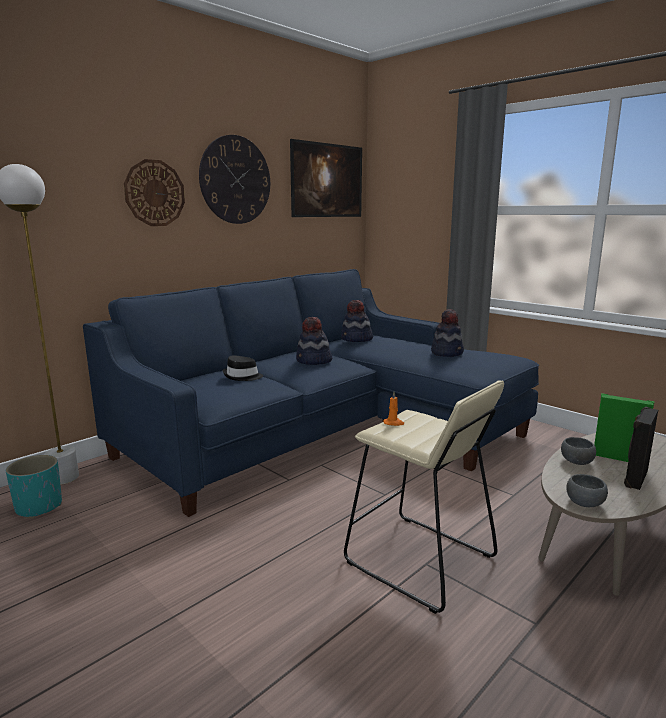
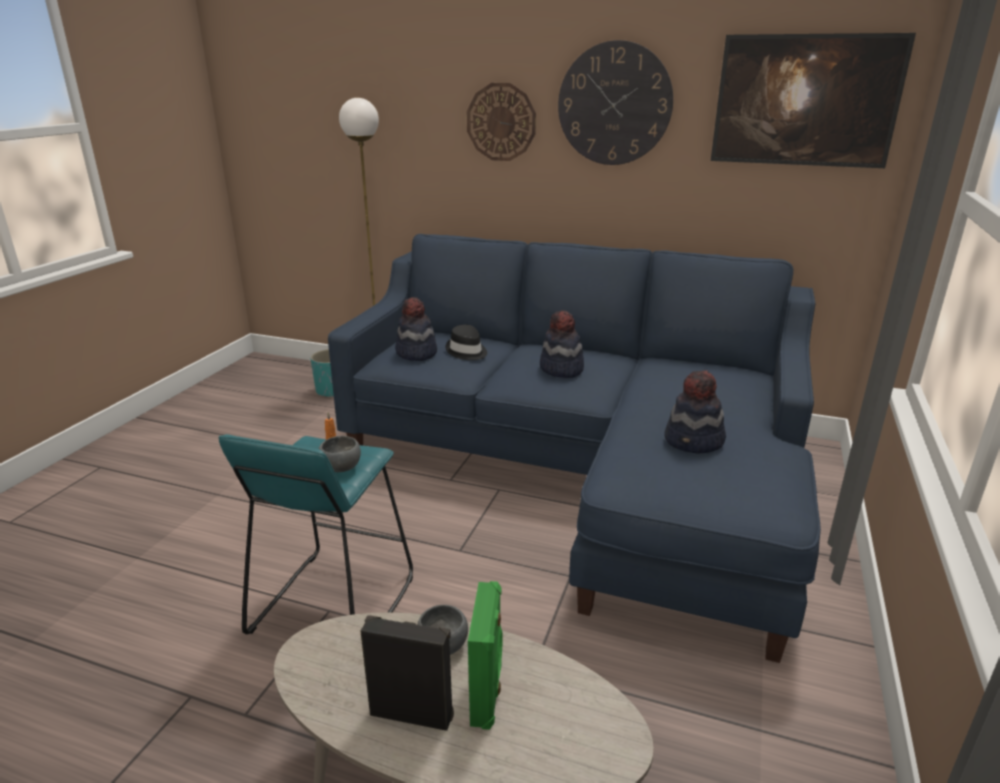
camera: 65 degrees right, 10 degrees up
hat [341,300,373,342] -> hat moved to [395,297,437,361]
beige stool [344,380,504,614] -> turquoise stool [218,434,413,634]
grey bowl [566,474,608,507] -> grey bowl moved to [319,436,361,472]

